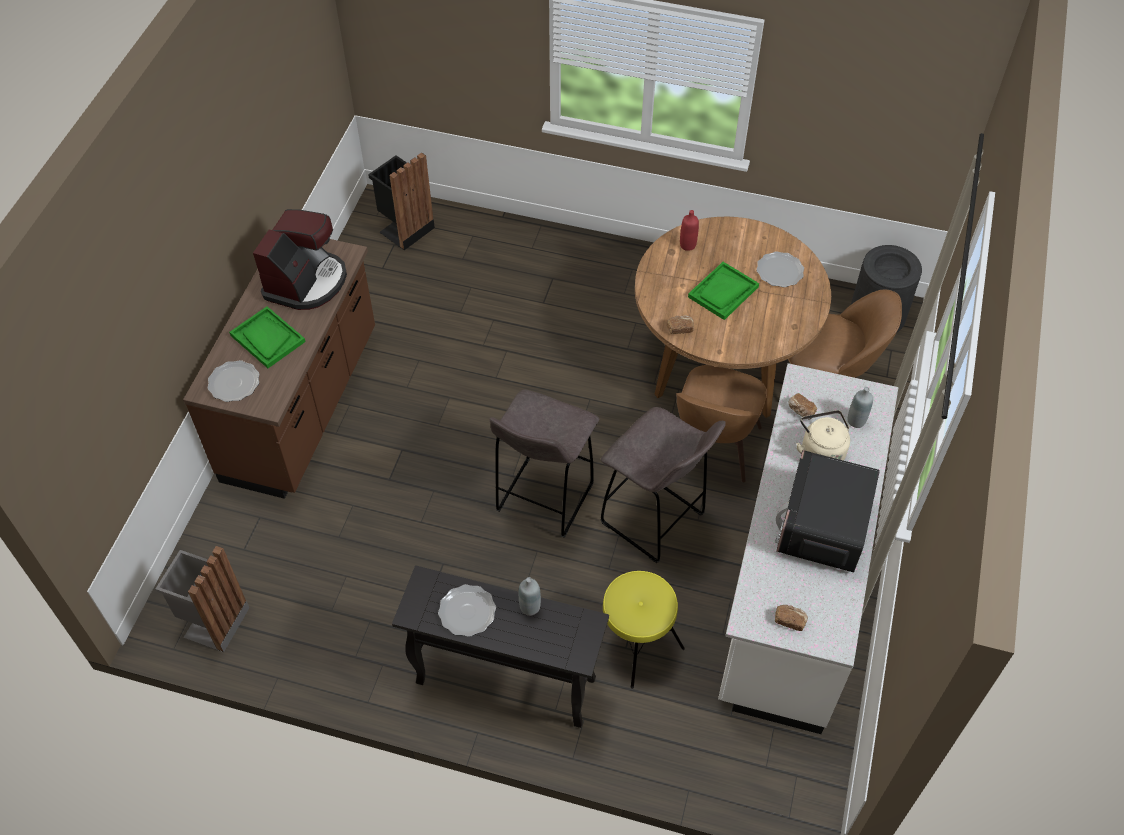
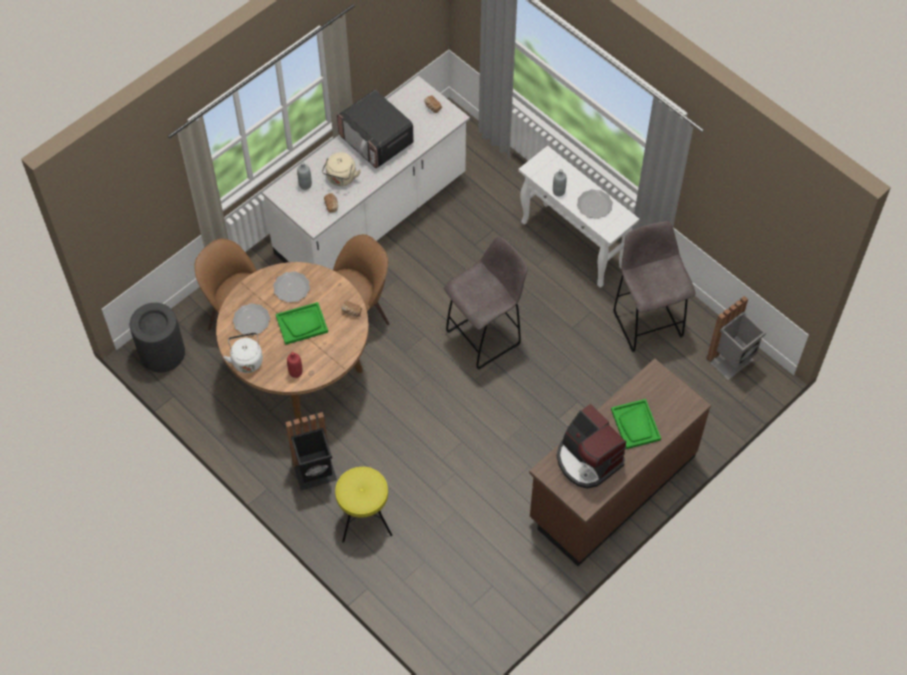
camera: 150 degrees left, 5 degrees up
plate [208,360,259,402] -> plate moved to [273,271,310,303]
coffee machine [253,209,347,310] -> coffee machine turned 90 degrees counterclockwise [557,404,626,489]
black trash can [368,153,435,250] -> black trash can moved to [285,412,337,490]
black console table [392,565,609,728] -> white console table [518,146,639,288]
grey stool [601,407,726,563] -> grey stool moved to [613,221,696,353]
yellow stool [603,571,685,689] -> yellow stool moved to [335,467,392,543]
microwave [775,450,880,573] -> microwave turned 90 degrees clockwise [337,90,414,168]
none -> white kettle [223,332,263,373]

